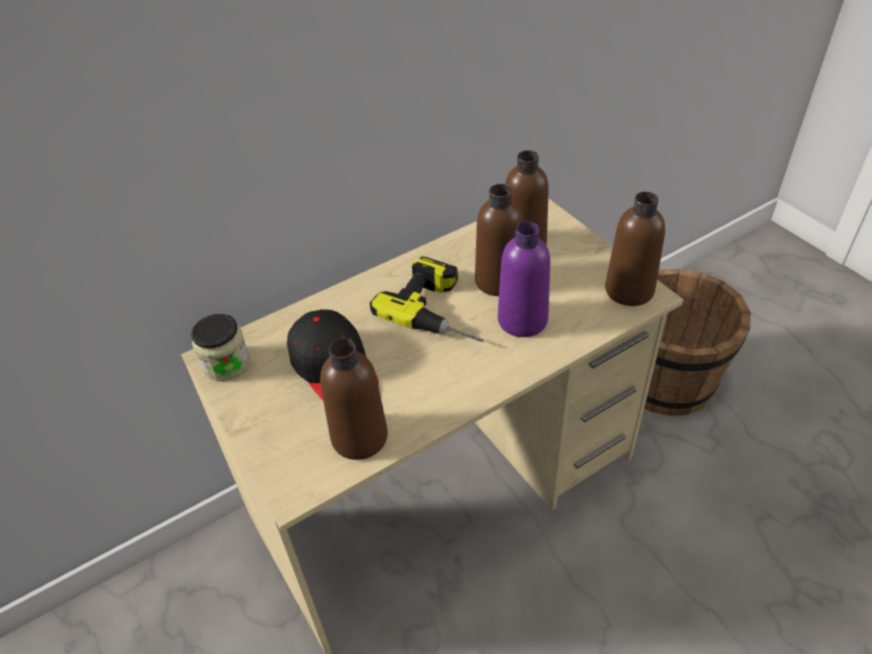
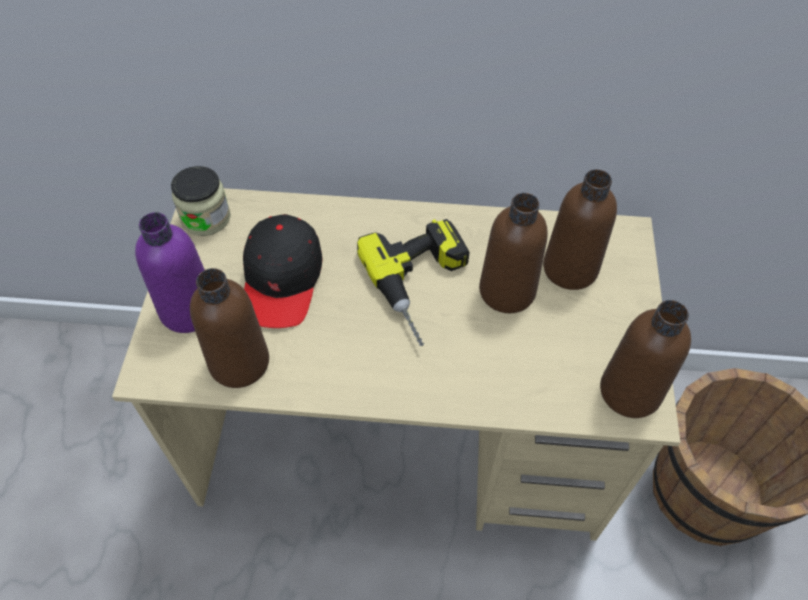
camera: 35 degrees right, 10 degrees up
purple bottle [498,221,550,337] -> purple bottle moved to [135,212,205,333]

